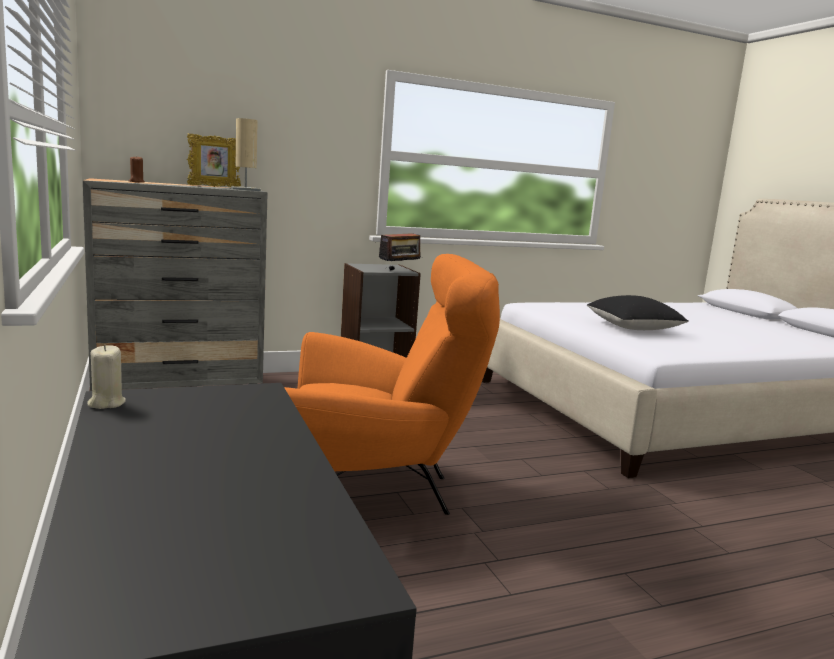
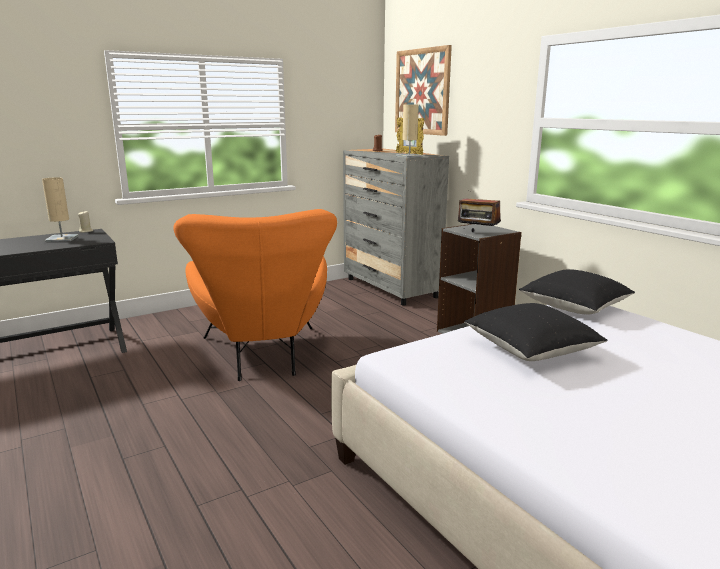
camera: 80 degrees right, 5 degrees up
none -> beige table lamp [42,177,79,242]
none -> picture [395,45,452,136]
none -> black pillow [519,269,635,315]

